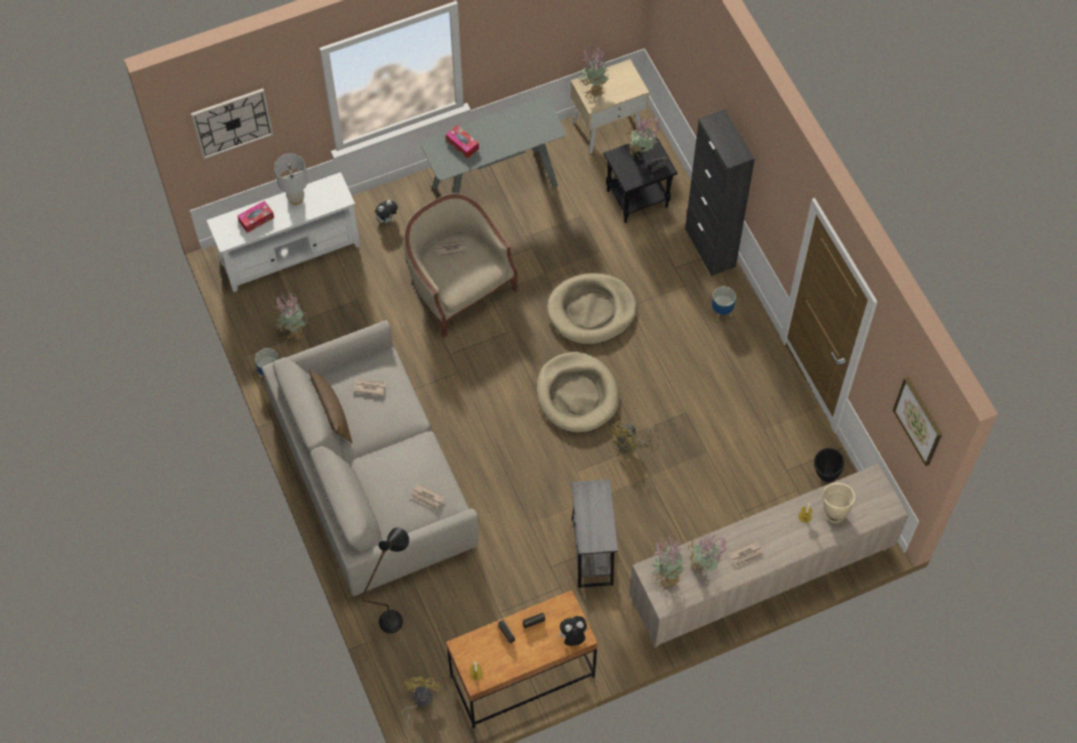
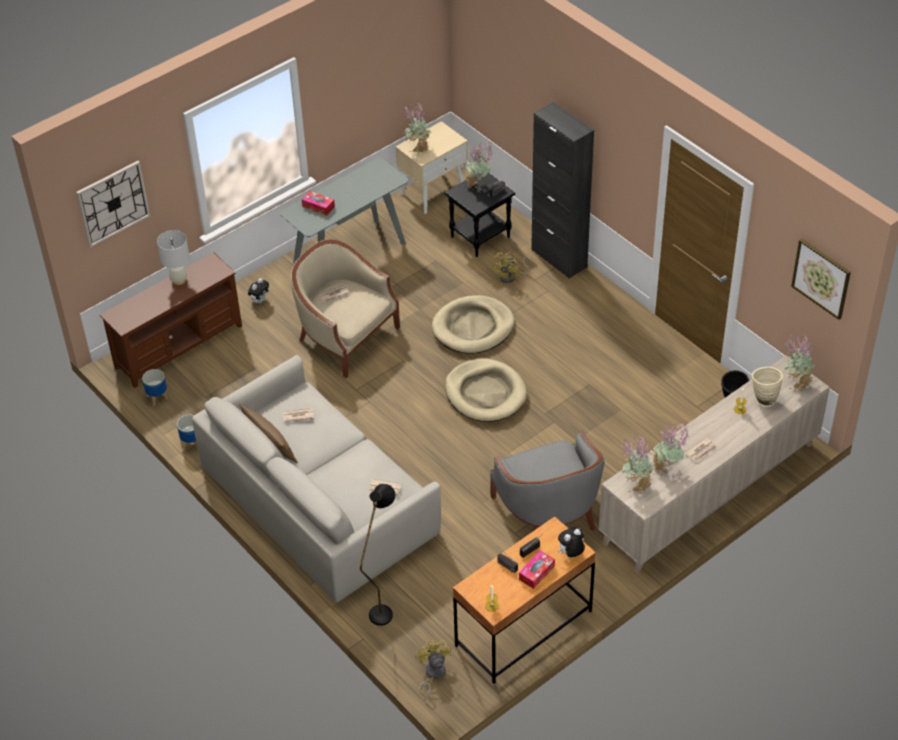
camera: 15 degrees left, 15 degrees down
white tv stand [206,172,360,292] -> brown tv stand [100,252,242,388]
tissue box [238,201,274,233] -> tissue box moved to [519,550,555,589]
potted plant [274,293,307,343] -> potted plant moved to [784,333,815,392]
grey side table [571,479,618,588] -> grey armchair [490,430,604,531]
yellow fan [608,421,658,451] -> yellow fan moved to [491,252,532,283]
planter [711,286,736,321] -> planter moved to [142,369,168,406]

